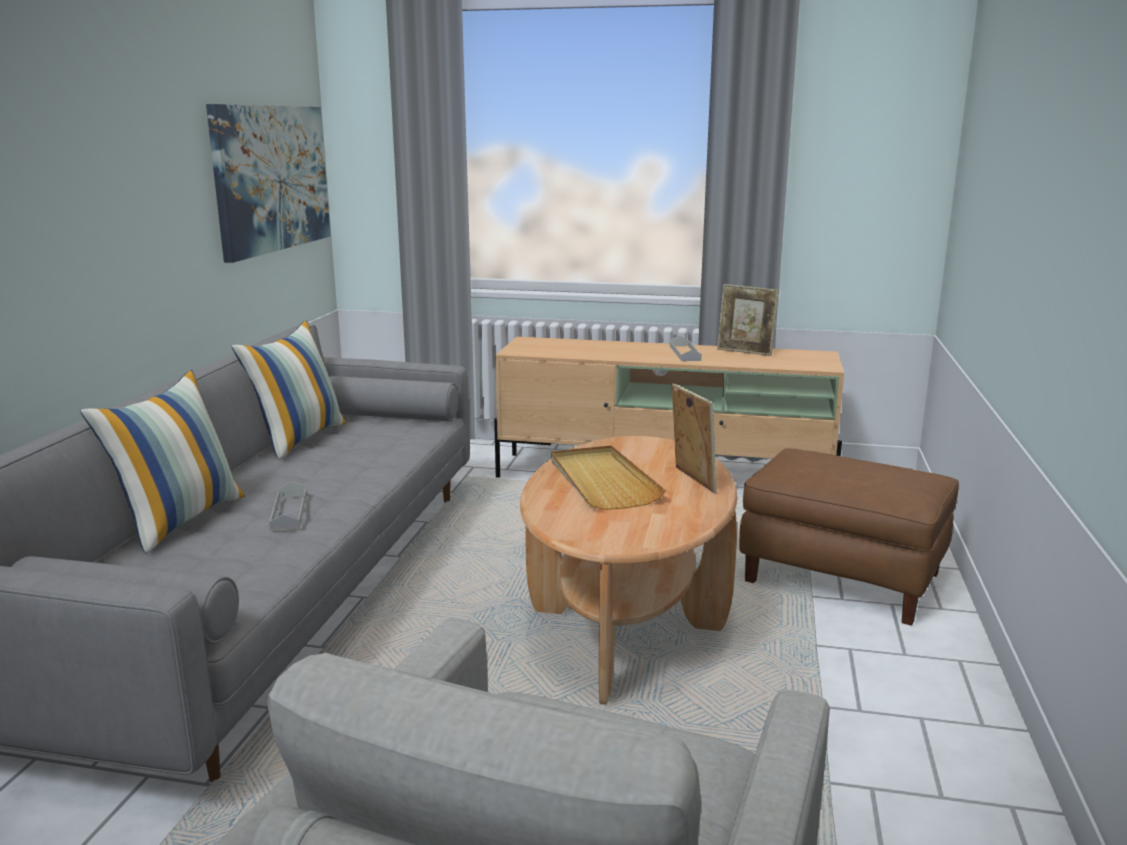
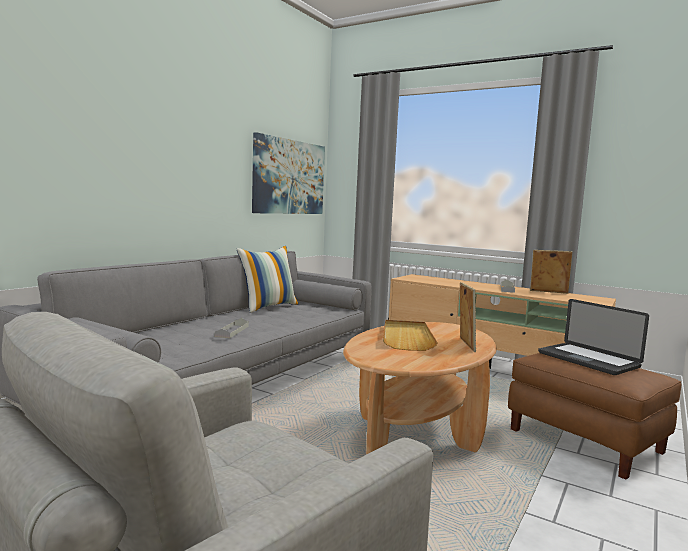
camera: 20 degrees right, 10 degrees down
pillow [80,370,245,554] -> none
picture frame [717,284,779,356] -> picture frame turned 150 degrees clockwise [530,250,572,294]
none -> laptop [538,299,649,375]

